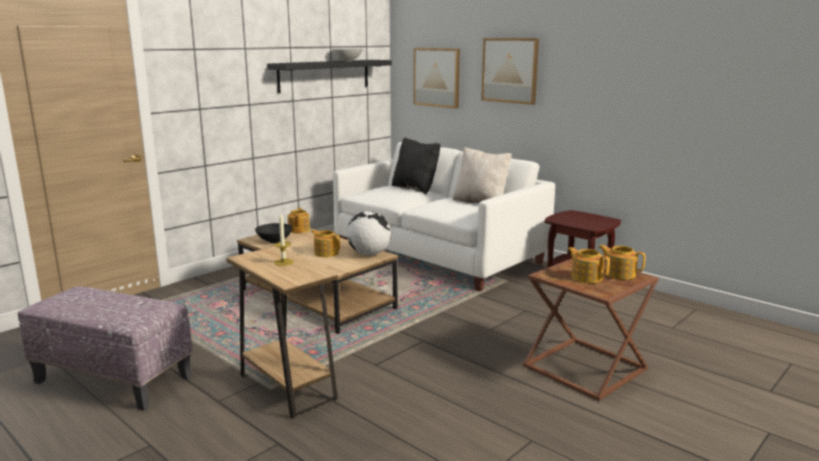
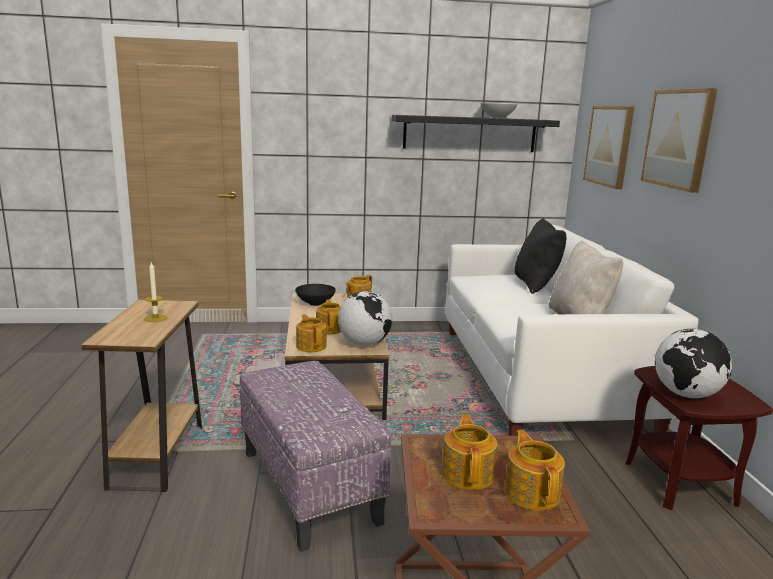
camera: 40 degrees right, 0 degrees up
ottoman [18,286,193,411] -> ottoman moved to [240,361,392,552]
none -> teapot [296,314,327,352]
none -> globe [655,329,732,398]

